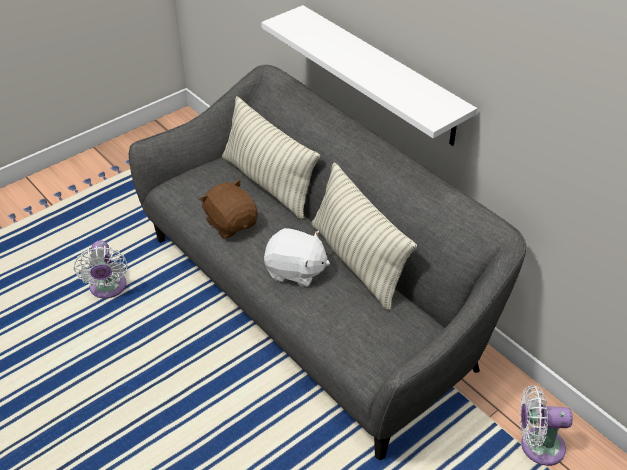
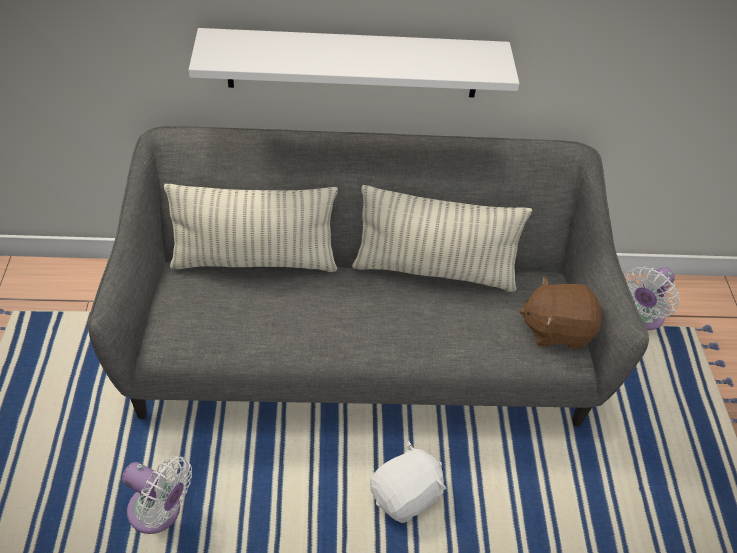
camera: 55 degrees left, 5 degrees up
brown plush toy [199,180,258,238] -> brown plush toy moved to [519,277,602,349]
white plush toy [264,228,330,287] -> white plush toy moved to [370,441,446,523]

